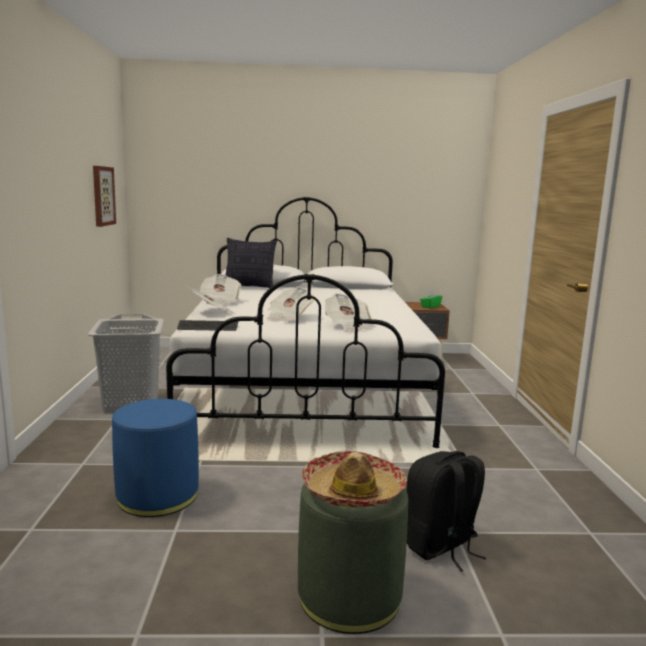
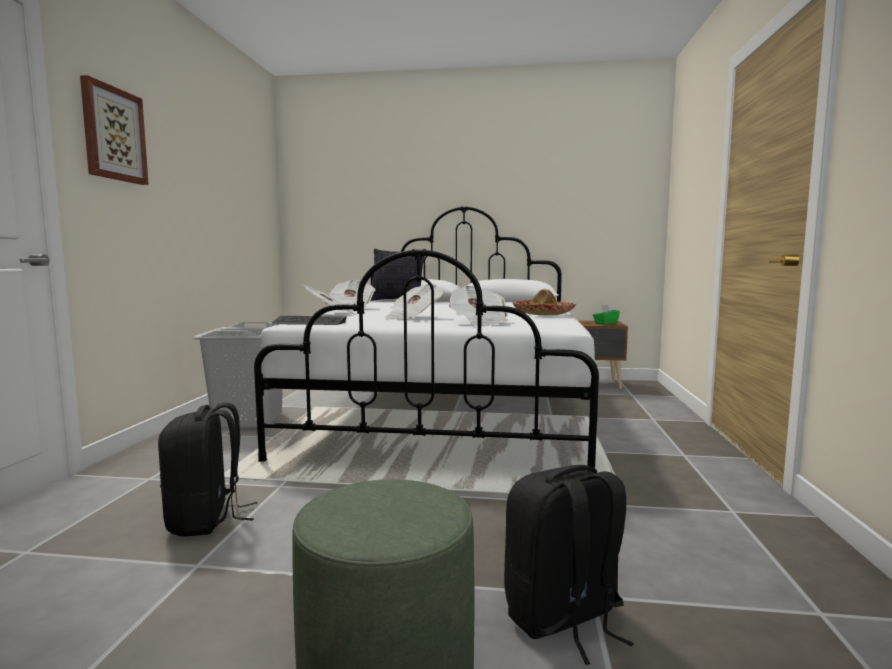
camera: 10 degrees right, 5 degrees down
picture [93,166,116,227] -> picture moved to [80,75,149,185]
blue ottoman [112,399,199,517] -> black backpack [158,402,257,537]
hat [302,451,407,508] -> hat moved to [512,289,576,315]

